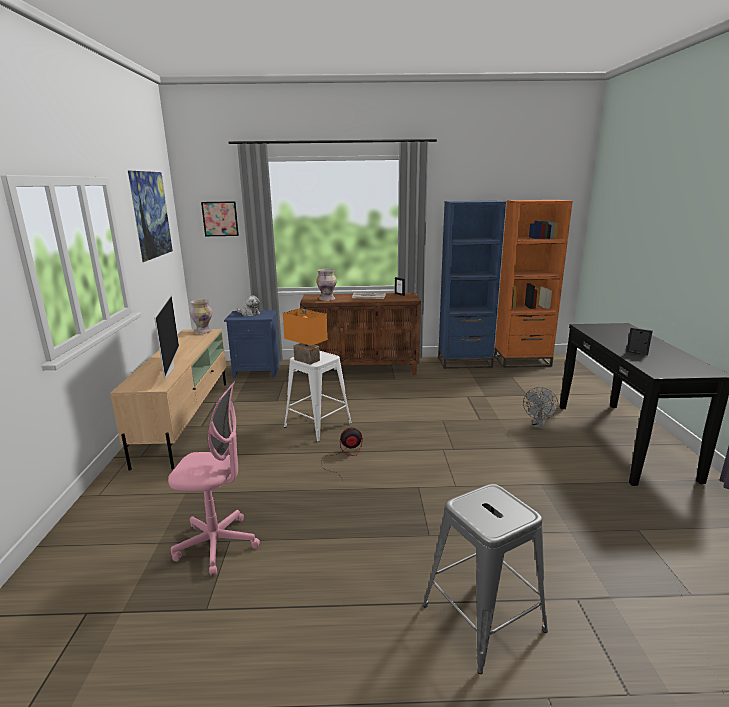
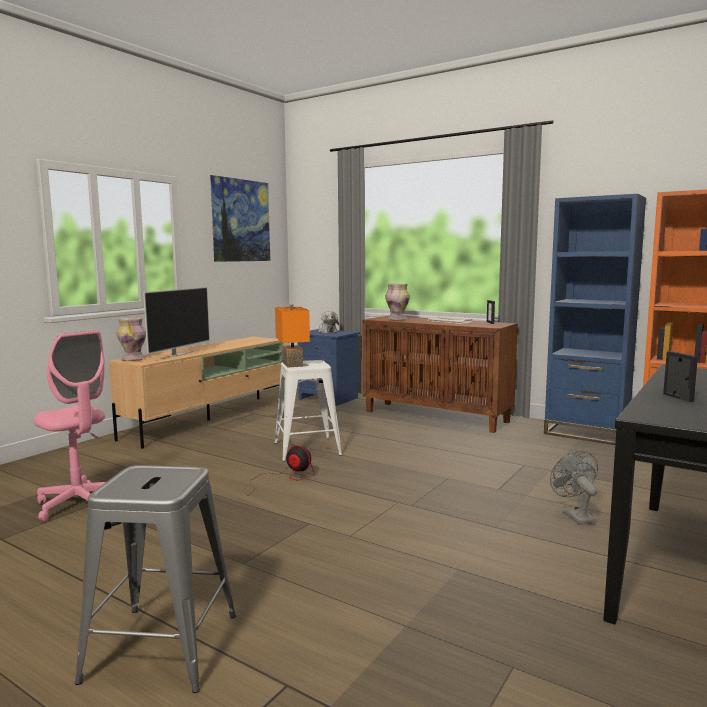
camera: 35 degrees right, 10 degrees down
vase [190,299,212,334] -> vase moved to [117,318,146,361]
picture [201,201,239,236] -> none
grey fan [523,387,558,429] -> grey fan turned 105 degrees clockwise [550,451,598,525]

